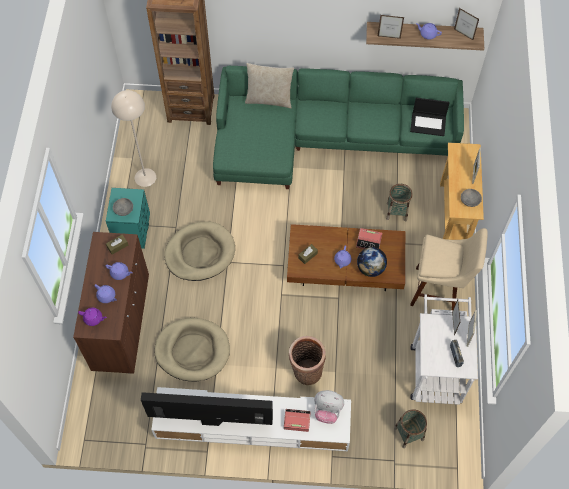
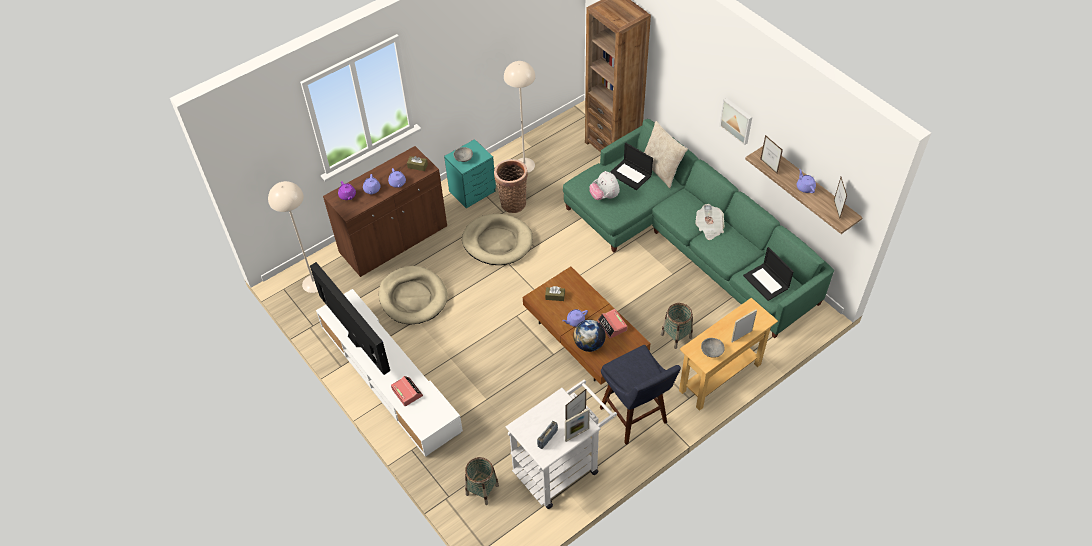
camera: 50 degrees right, 10 degrees down
basket [289,336,326,385] -> basket moved to [494,159,528,213]
plush toy [314,390,344,424] -> plush toy moved to [589,171,620,200]
beige stool [410,228,488,310] -> blue stool [600,345,681,445]
none -> beige floor lamp [268,181,318,293]
none -> laptop [610,142,653,190]
none -> newspaper [695,204,724,240]
none -> picture [719,98,752,145]

